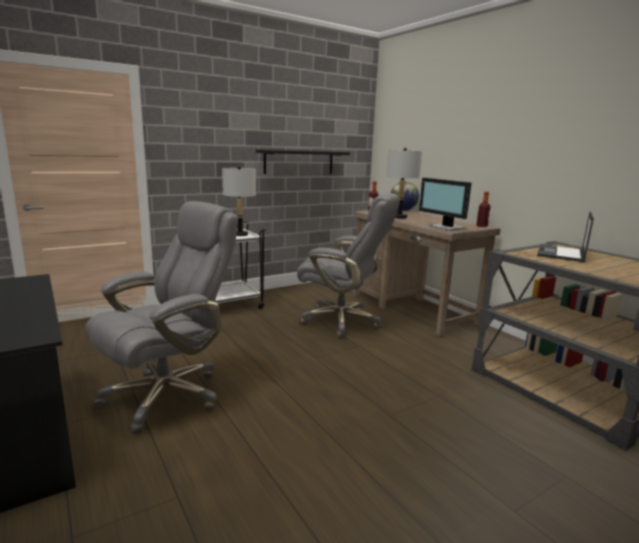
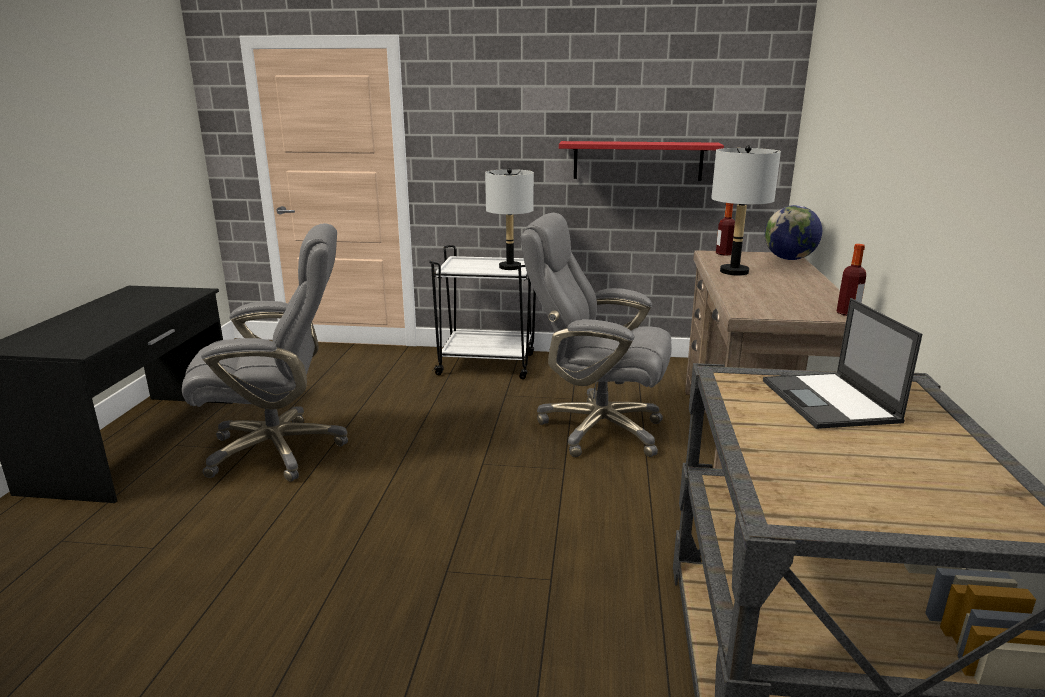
camera: 40 degrees right, 5 degrees up
black shelf [256,149,350,174] -> red shelf [559,141,724,181]
grey office chair [297,193,400,338] -> grey office chair turned 135 degrees clockwise [521,213,672,457]
monitor [419,178,472,231] -> none
laptop [537,211,594,262] -> laptop turned 75 degrees counterclockwise [763,298,922,429]

